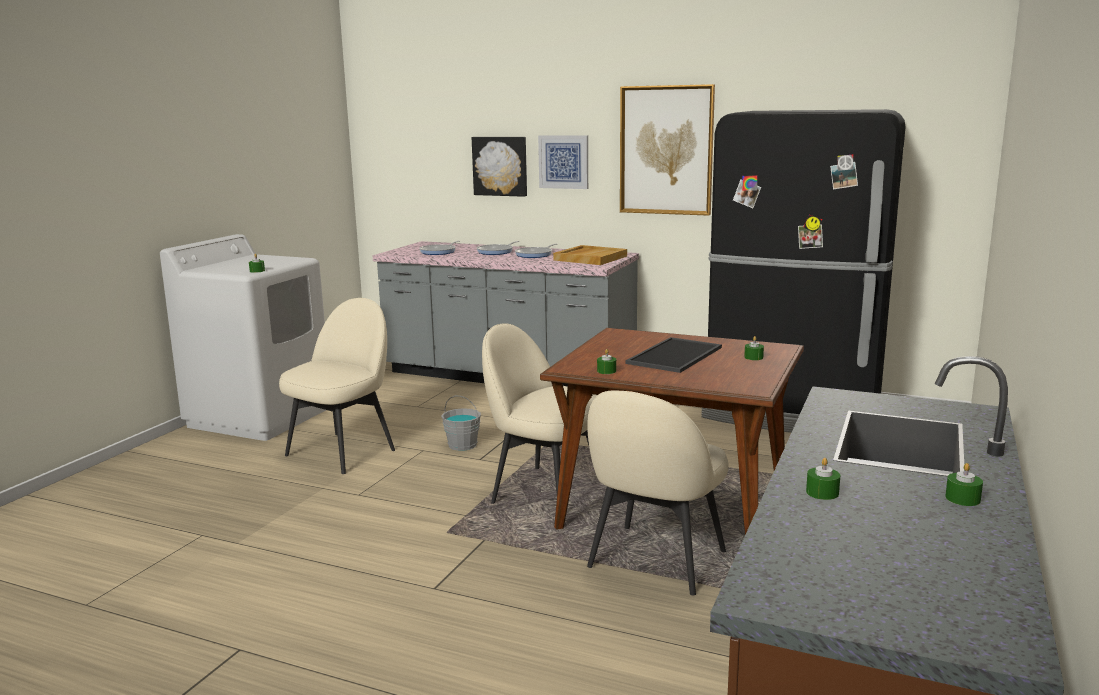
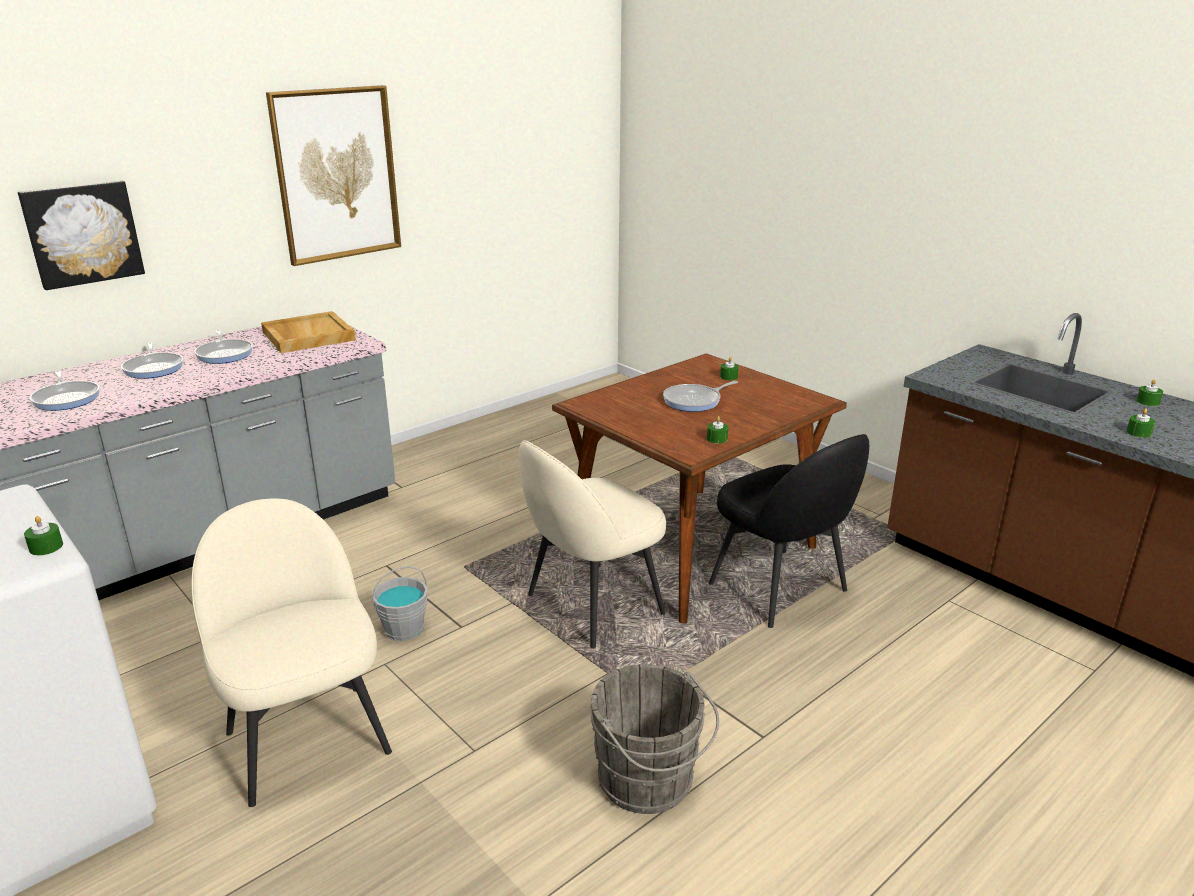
camera: 65 degrees left, 10 degrees up
picture [538,135,588,189] -> none
beige chair [587,391,729,595] -> black chair [709,434,869,628]
tray [626,337,722,373] -> frying pan [663,381,738,412]
black fridge [701,109,905,433] -> none
none -> grey bucket [591,664,719,814]

